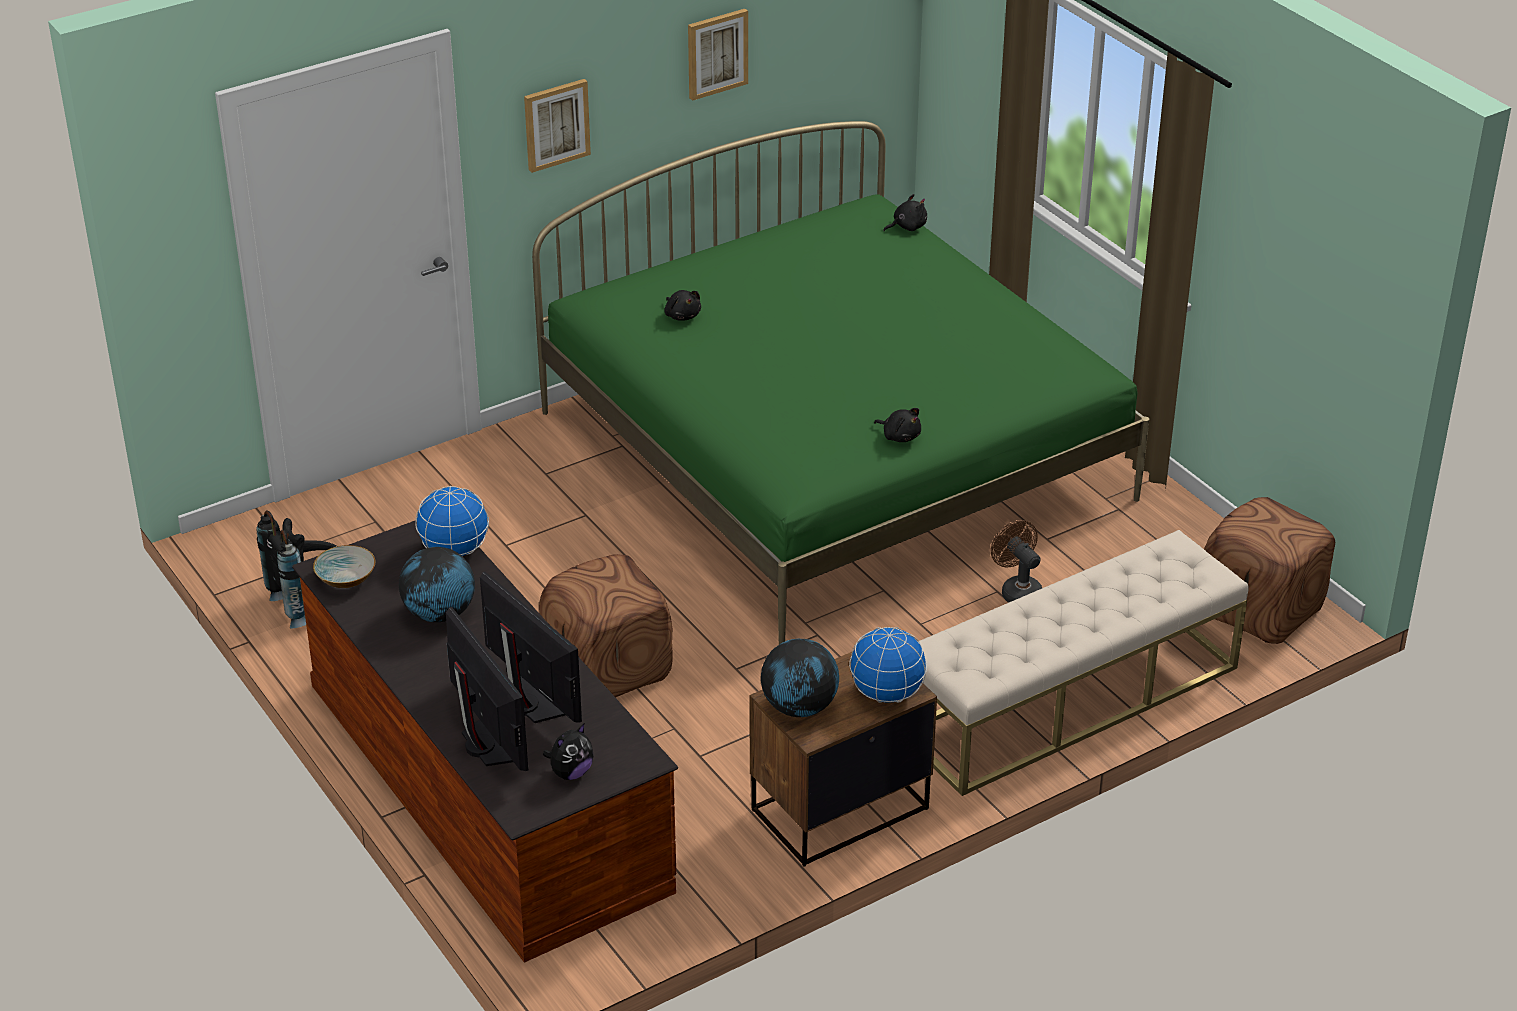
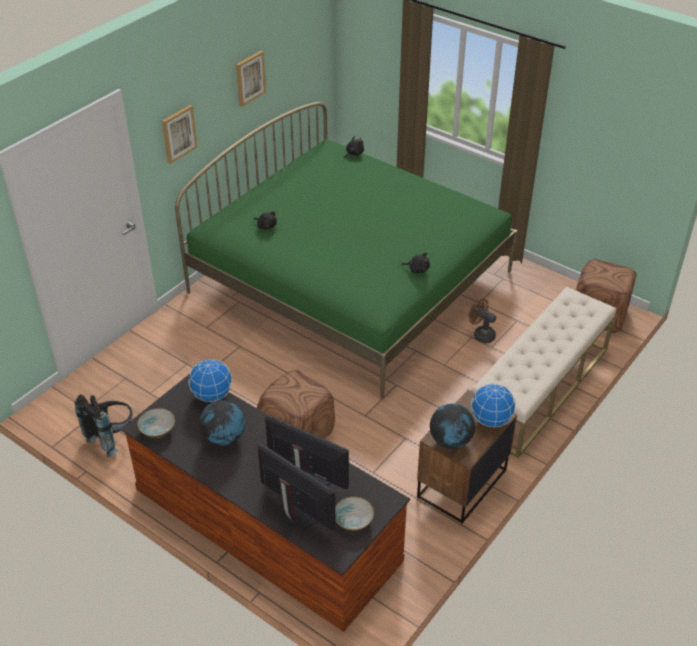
camera: 20 degrees left, 5 degrees up
plush toy [543,724,593,780] -> bowl [335,497,374,531]

